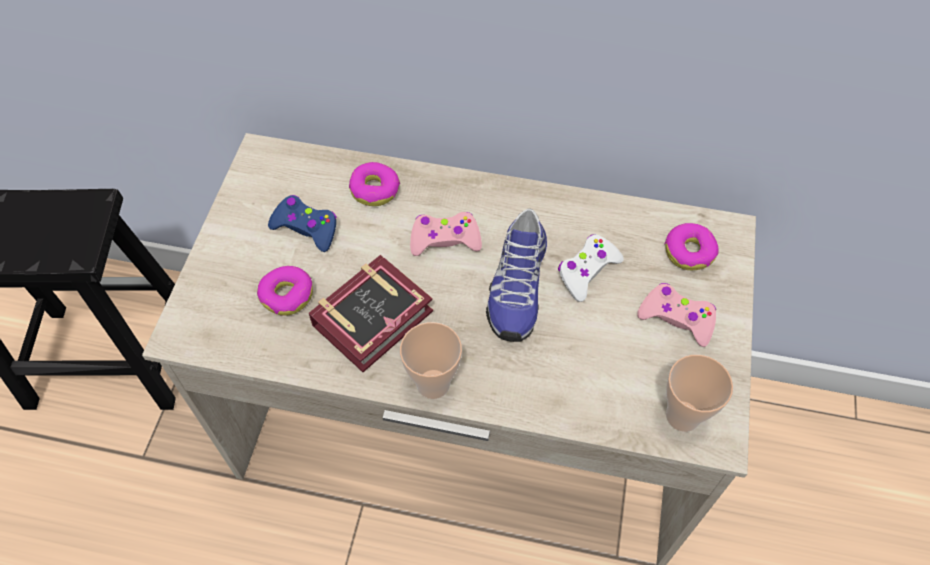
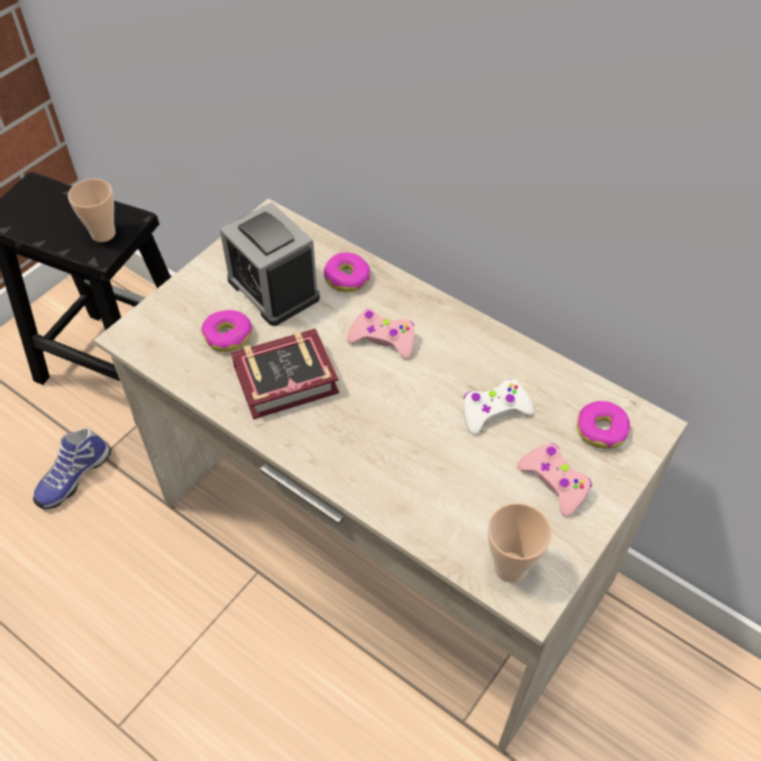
camera: 25 degrees right, 5 degrees down
blue game controller [268,195,337,252] -> alarm clock [220,202,320,326]
cup [400,322,462,399] -> cup moved to [68,179,115,242]
shoe [486,208,547,342] -> shoe moved to [33,428,111,509]

